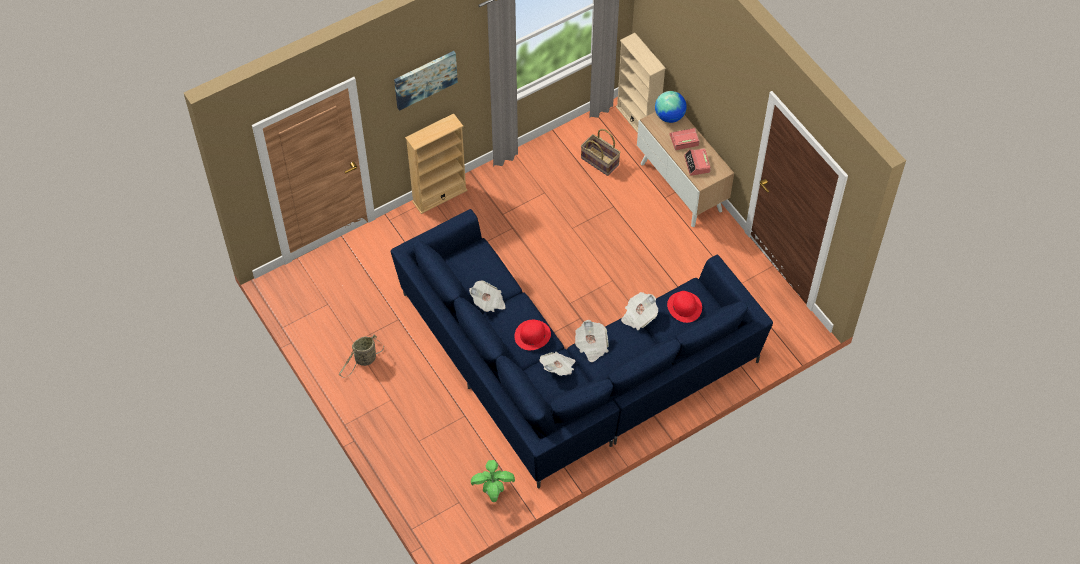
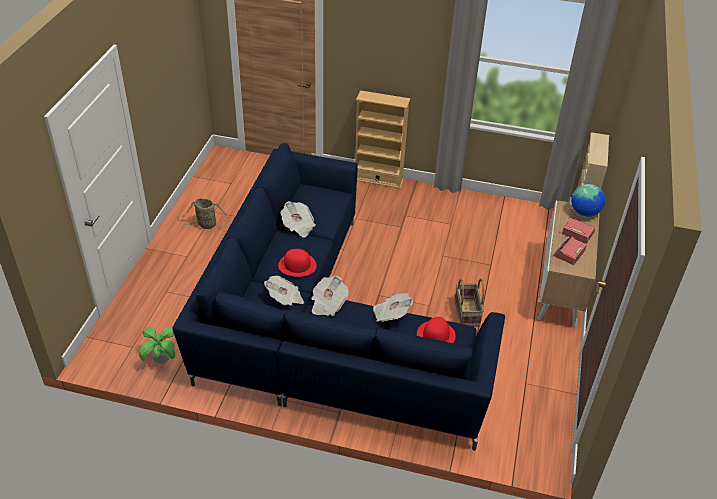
camera: 45 degrees right, 15 degrees down
picture [394,51,458,111] -> none
basket [581,129,621,176] -> basket moved to [455,279,484,326]

